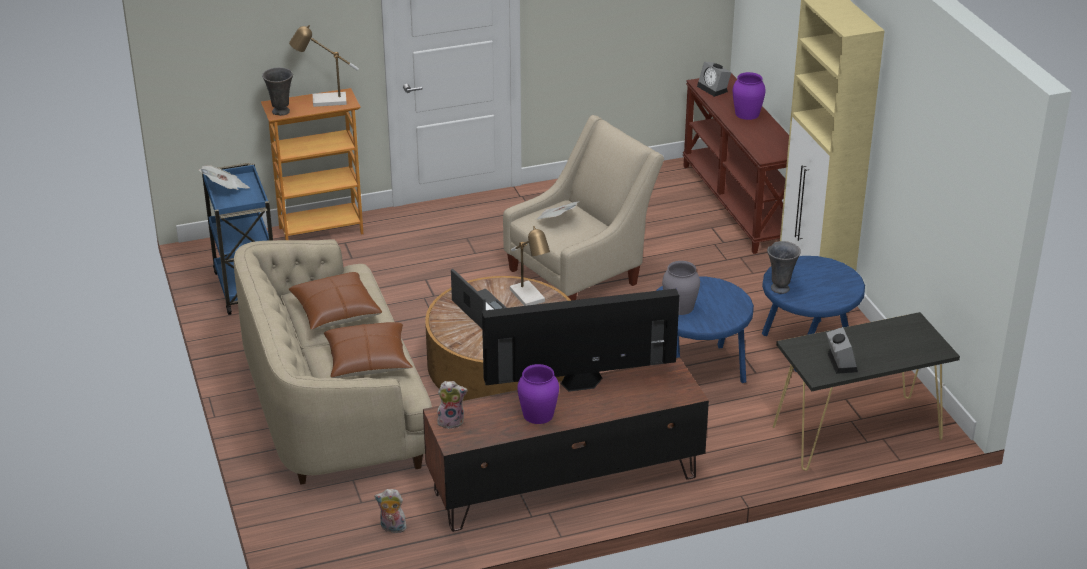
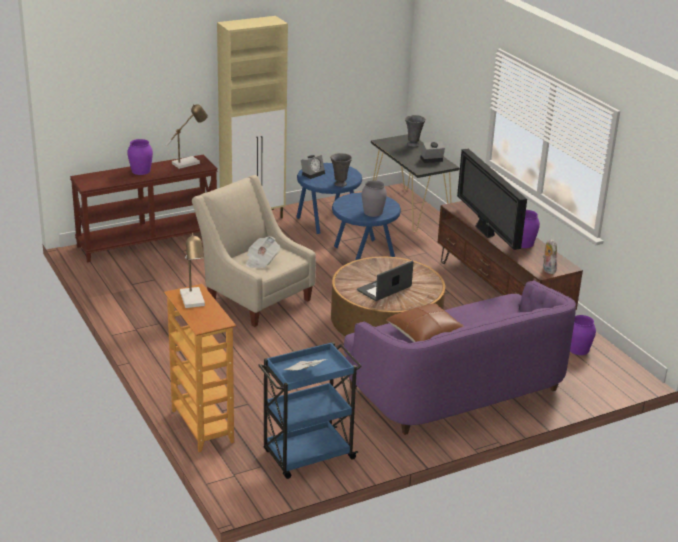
camera: 100 degrees left, 5 degrees down
beige sofa [234,239,432,485] -> purple sofa [344,281,576,435]
grey vase [262,68,293,116] -> grey vase moved to [405,115,426,147]
brown pillow [324,322,413,378] -> none
plush toy [374,489,408,533] -> purple vase [570,315,596,355]
table lamp [510,226,550,306] -> table lamp moved to [165,104,208,169]
alarm clock [697,62,731,97] -> alarm clock moved to [301,155,325,179]

